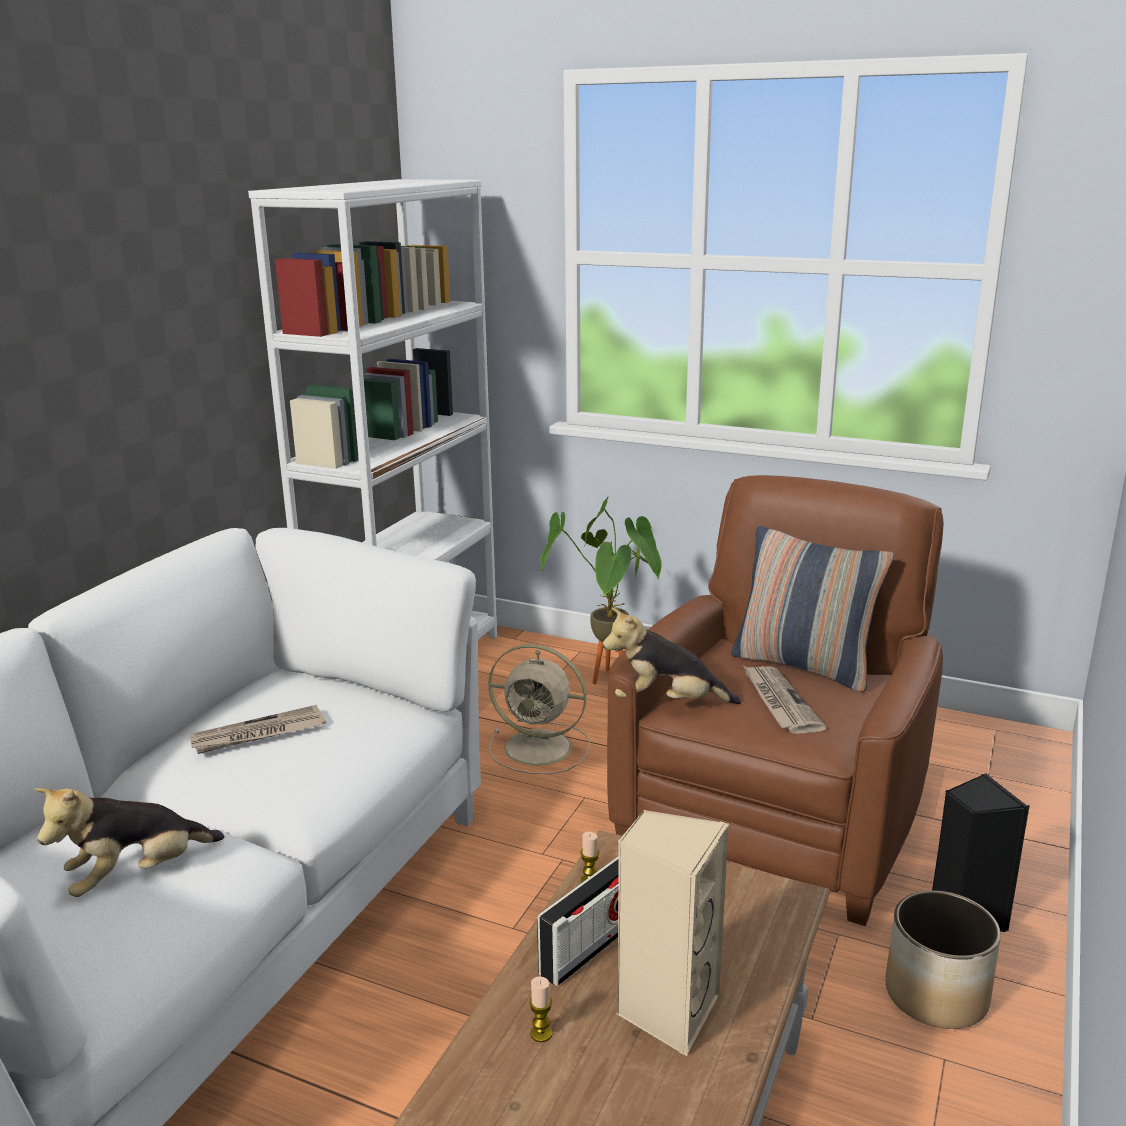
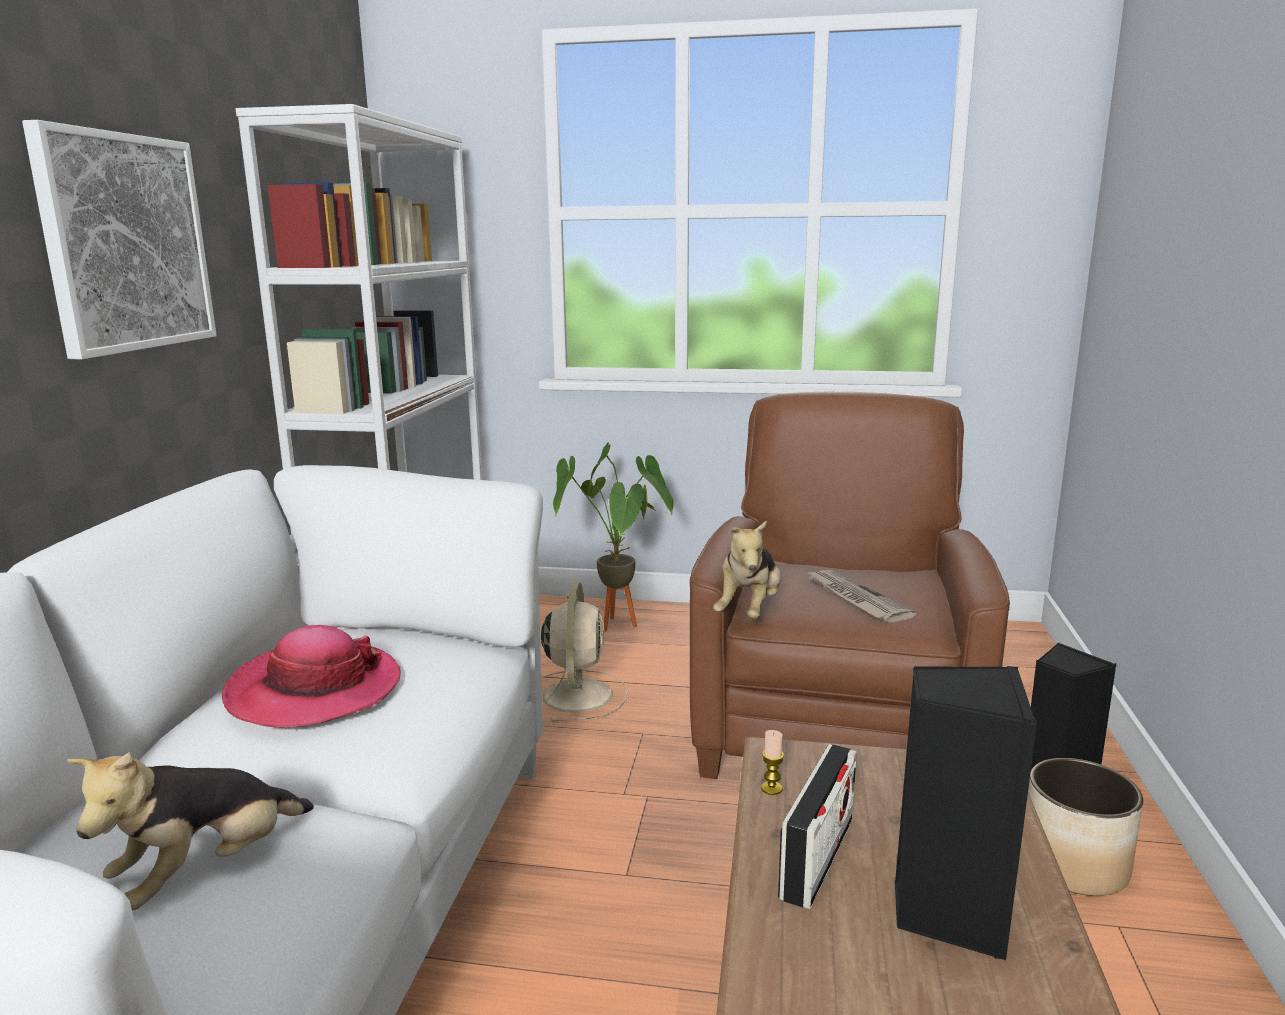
camera: 15 degrees left, 5 degrees down
newspaper [190,705,326,754] -> hat [222,625,401,728]
beige fan [488,644,590,774] -> beige fan turned 90 degrees counterclockwise [541,583,628,723]
candle [529,976,553,1042] -> none
plush toy [603,608,741,704] -> plush toy turned 60 degrees counterclockwise [713,520,782,619]
beige speaker [616,809,729,1056] -> black speaker [895,666,1037,960]
pillow [731,526,893,692] -> none
none -> picture [22,120,217,359]

